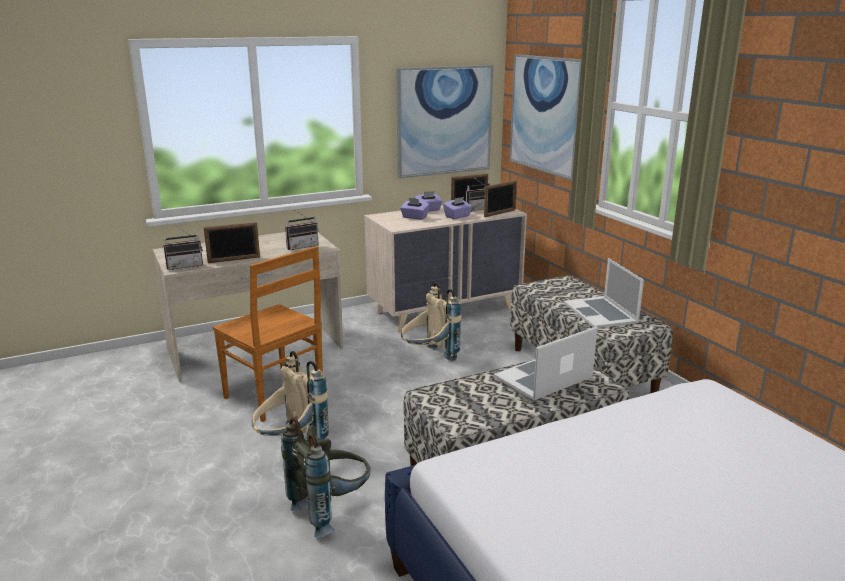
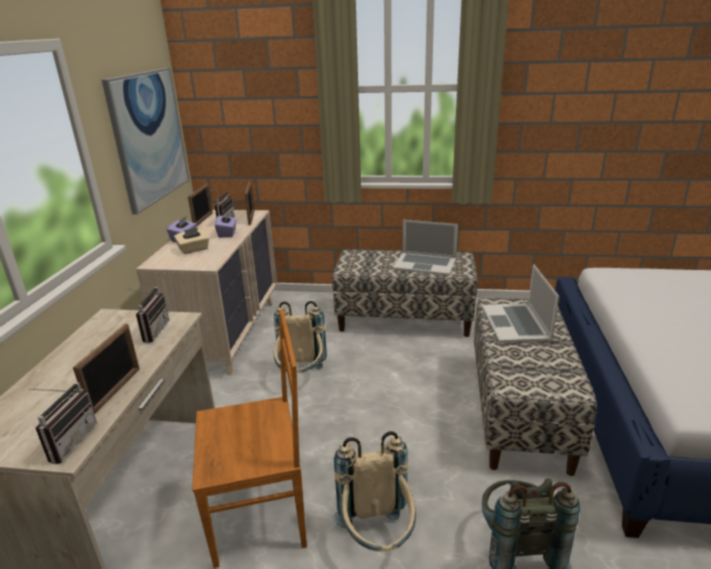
camera: 55 degrees left, 5 degrees up
purple tissue box [400,198,430,220] -> beige tissue box [174,228,209,254]
picture [510,54,582,180] -> none

